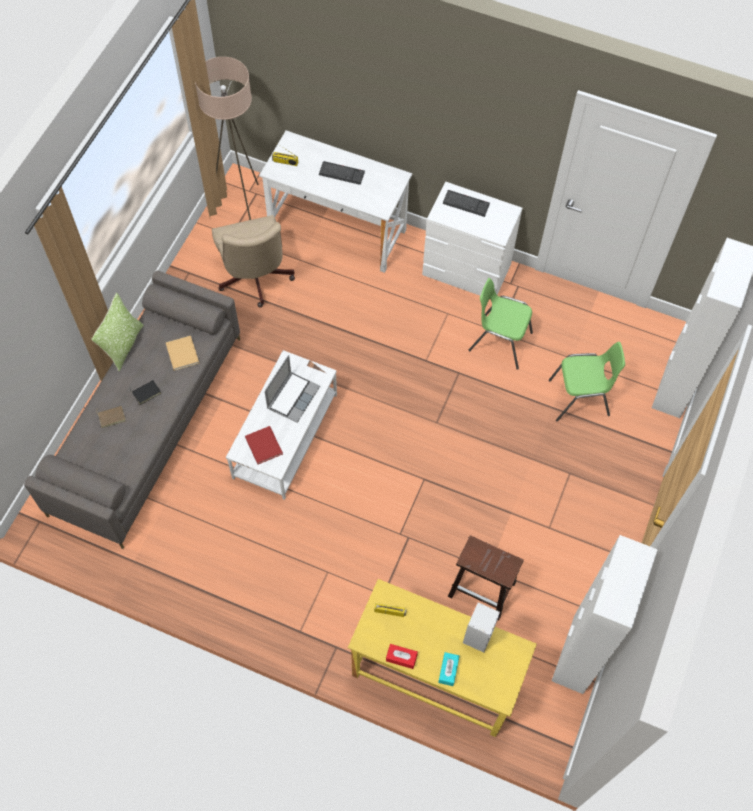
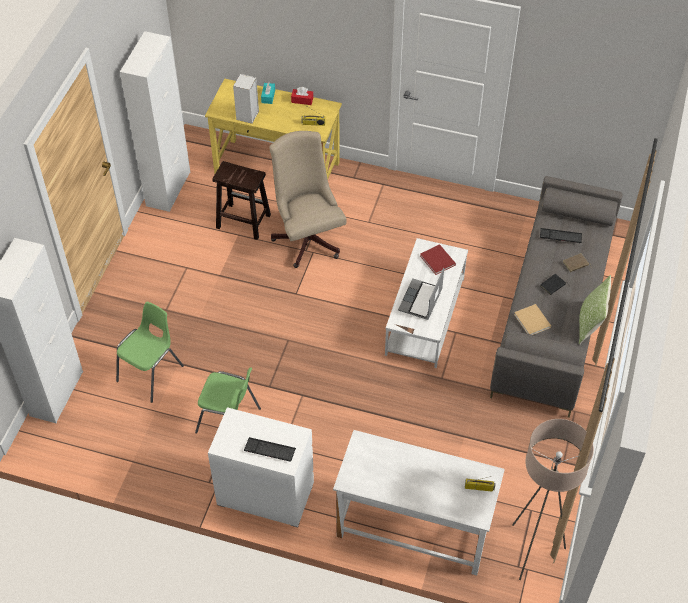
camera: 175 degrees right, 10 degrees down
beige office chair [212,215,295,308] -> beige office chair moved to [269,131,347,268]
keyboard [319,161,365,185] -> keyboard moved to [540,228,582,243]
green chair [549,342,625,422] -> green chair turned 135 degrees clockwise [116,301,184,403]

